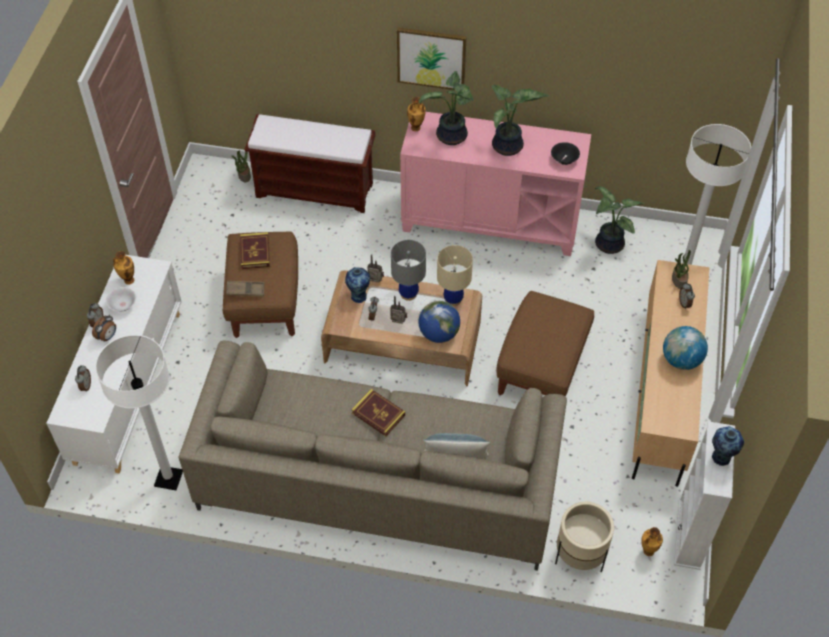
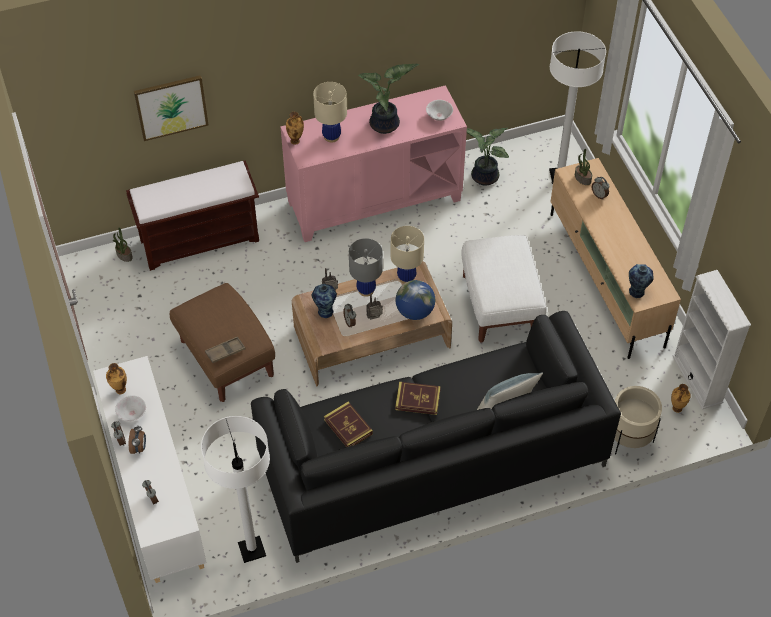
camera: 30 degrees left, 0 degrees up
beige sofa [179,341,567,571] -> black sofa [251,311,621,563]
book [240,232,270,269] -> book moved to [324,402,373,447]
picture [397,27,467,90] -> picture moved to [134,75,209,141]
potted plant [419,71,474,145] -> beige table lamp [313,82,347,143]
brown ottoman [496,291,594,396] -> white ottoman [461,234,547,343]
black bowl [551,142,580,165] -> white bowl [426,100,453,121]
globe [663,326,708,370] -> none
vase [712,426,744,466] -> vase moved to [629,264,654,299]

